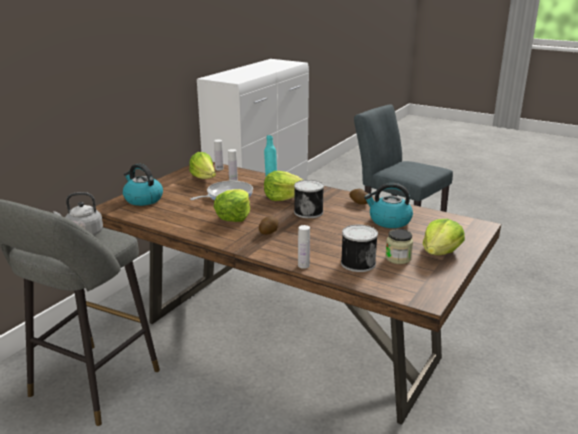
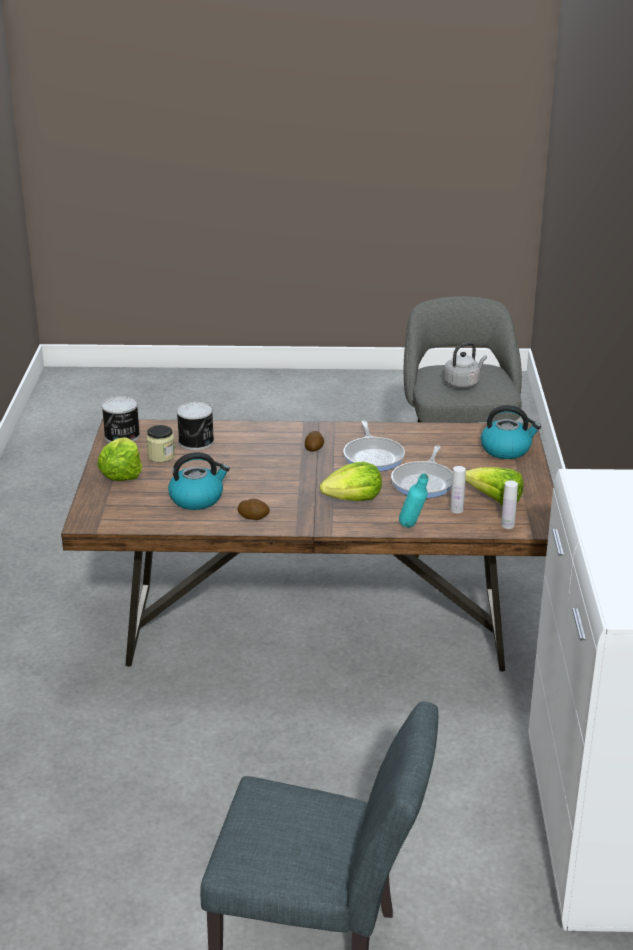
camera: 150 degrees right, 5 degrees up
lettuce [214,189,250,222] -> frying pan [343,421,405,471]
can [294,180,324,218] -> can moved to [102,396,140,443]
white bottle [298,225,310,269] -> none

